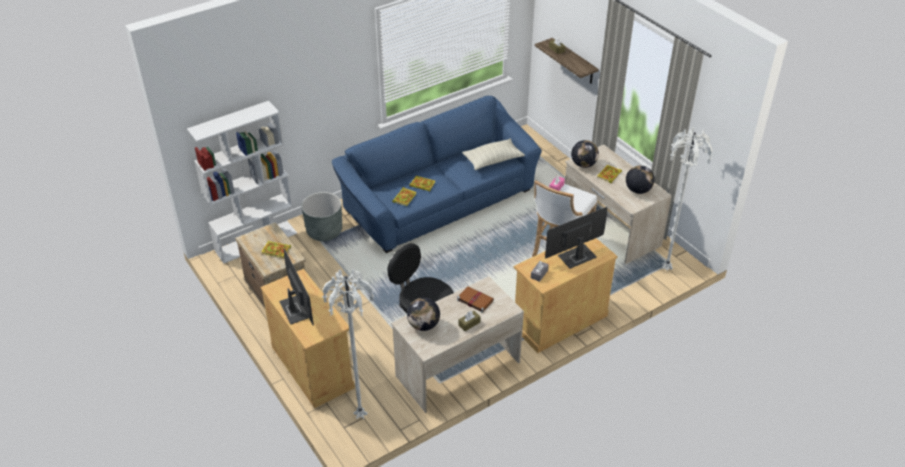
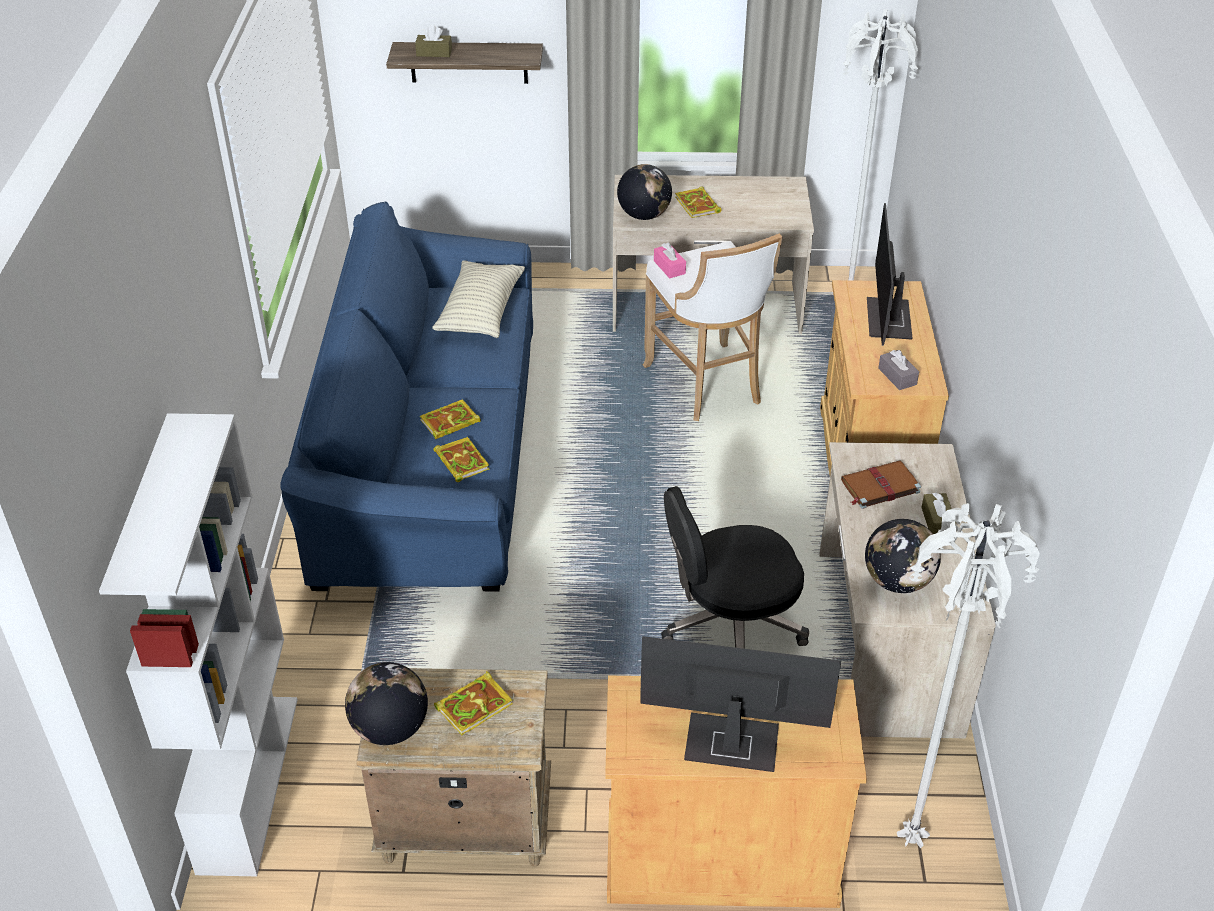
camera: 55 degrees left, 0 degrees up
grey planter [301,192,342,241] -> none
globe [626,165,655,194] -> globe moved to [345,662,428,745]

